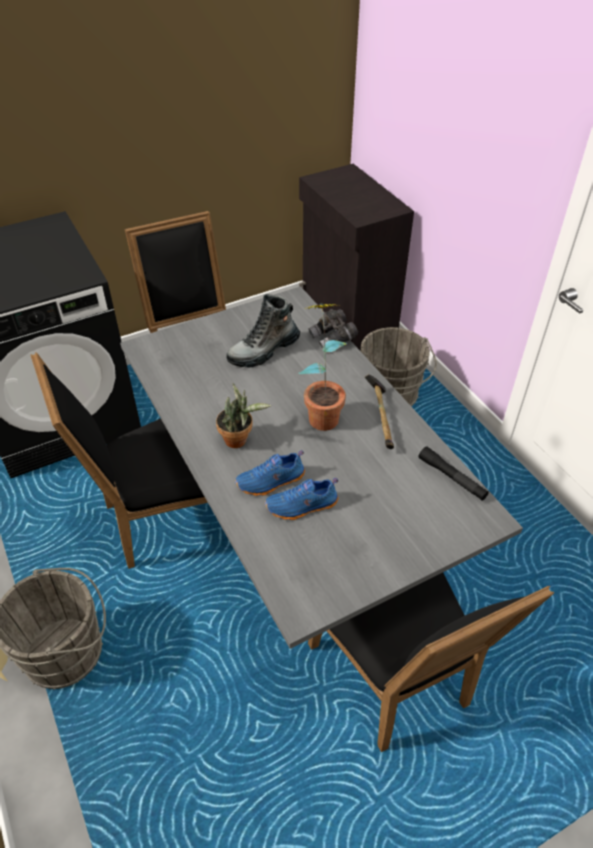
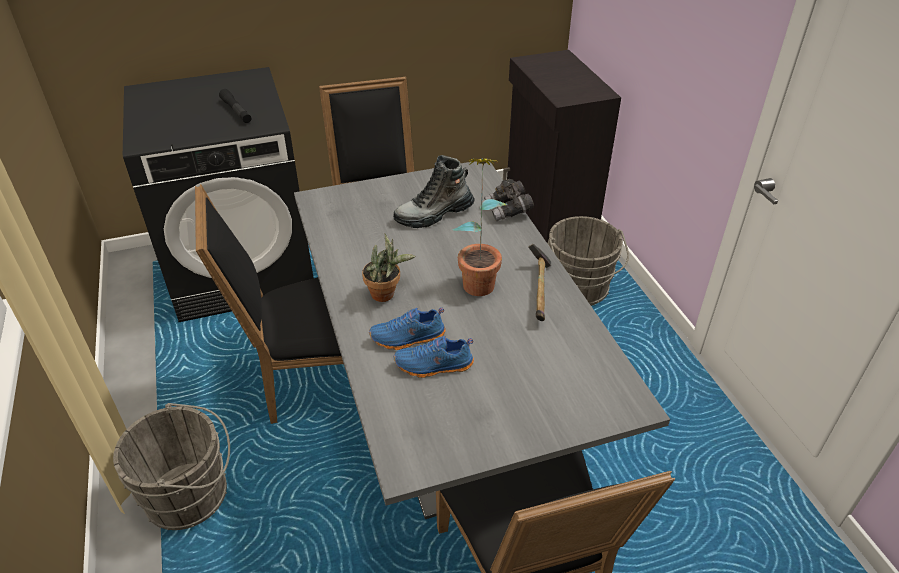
camera: 10 degrees right, 5 degrees down
black flashlight [419,446,489,501] -> black flashlight moved to [219,89,251,123]

